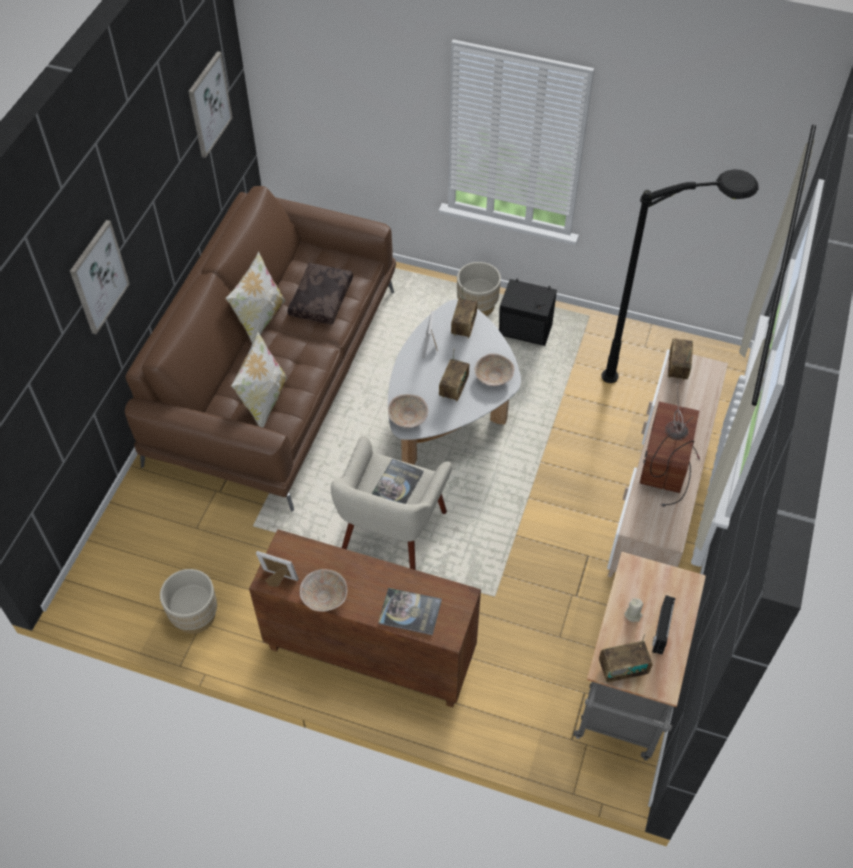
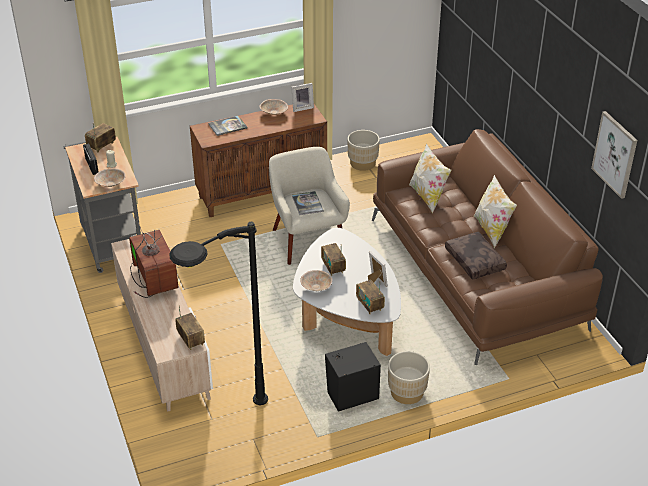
camera: 140 degrees right, 15 degrees down
picture [70,220,130,334] -> none
beige bowl [388,394,428,428] -> beige bowl moved to [94,168,125,187]

